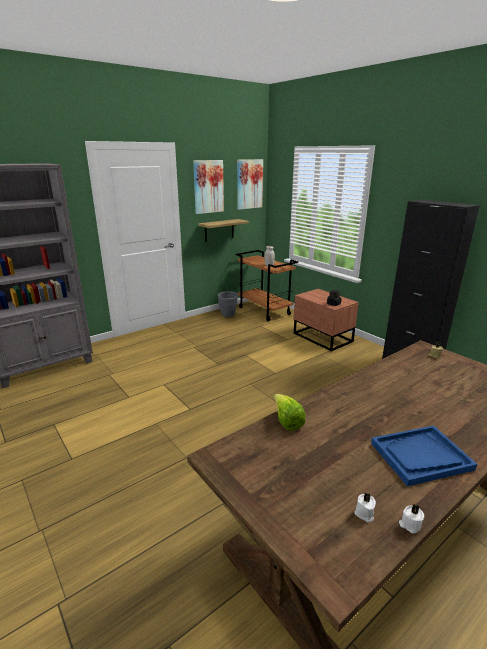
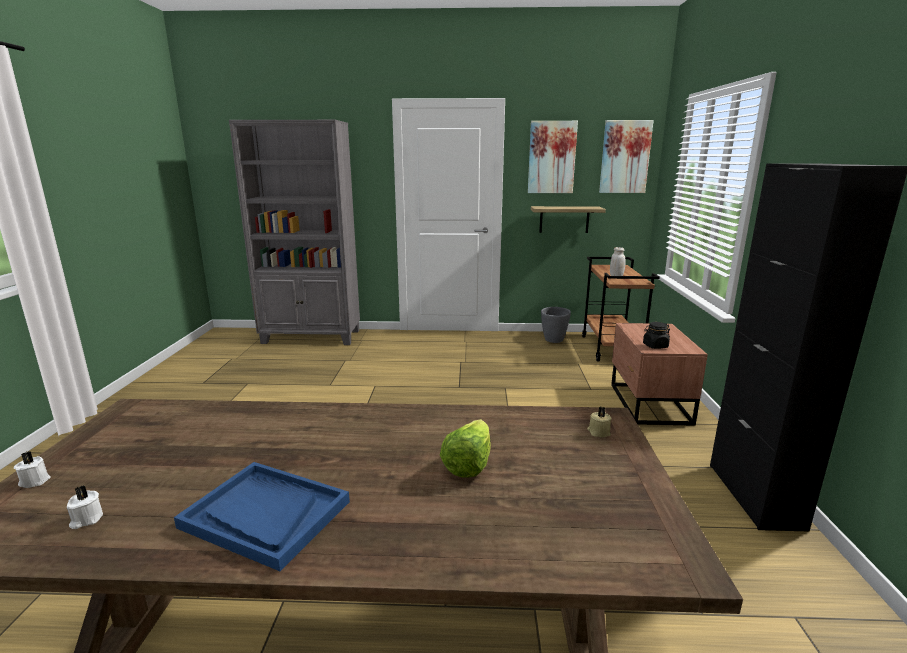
camera: 40 degrees right, 5 degrees down
lettuce [273,394,306,431] -> lettuce moved to [440,419,491,478]
white candle [399,504,424,534] -> white candle moved to [14,451,51,488]

